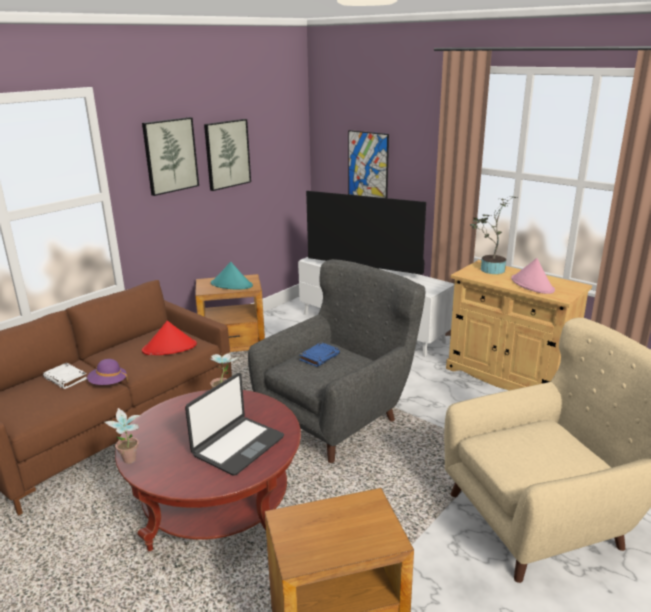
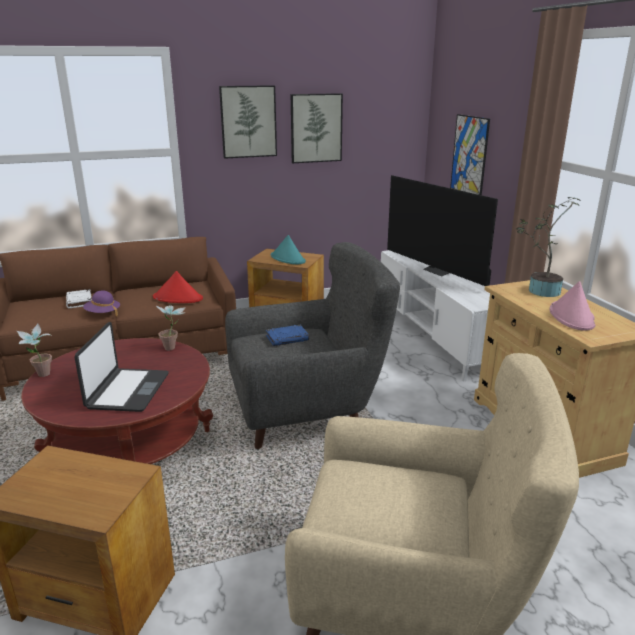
camera: 30 degrees right, 0 degrees up
laptop [185,373,284,476] -> laptop turned 60 degrees counterclockwise [75,322,169,412]

